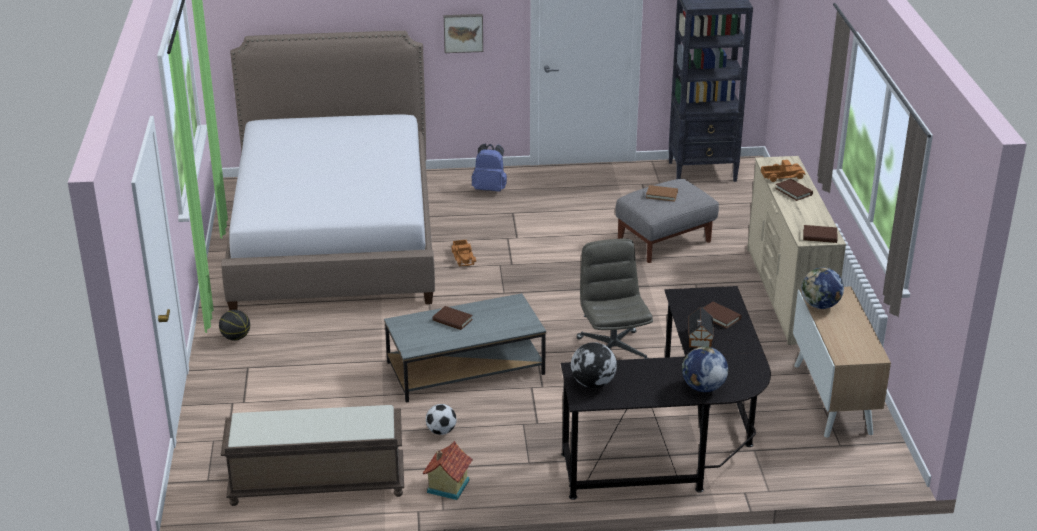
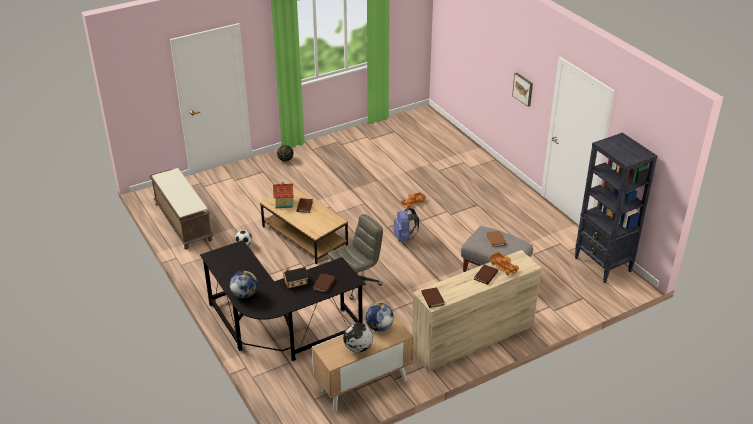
camera: 65 degrees right, 5 degrees up
bed [221,31,435,311] -> none
grey coffee table [384,293,546,403] -> brown coffee table [260,186,348,264]
toy house [423,441,473,500] -> toy house moved to [273,182,293,208]
blue backpack [472,144,507,192] -> blue backpack moved to [394,208,419,242]
globe [571,342,617,388] -> globe moved to [343,323,373,352]

